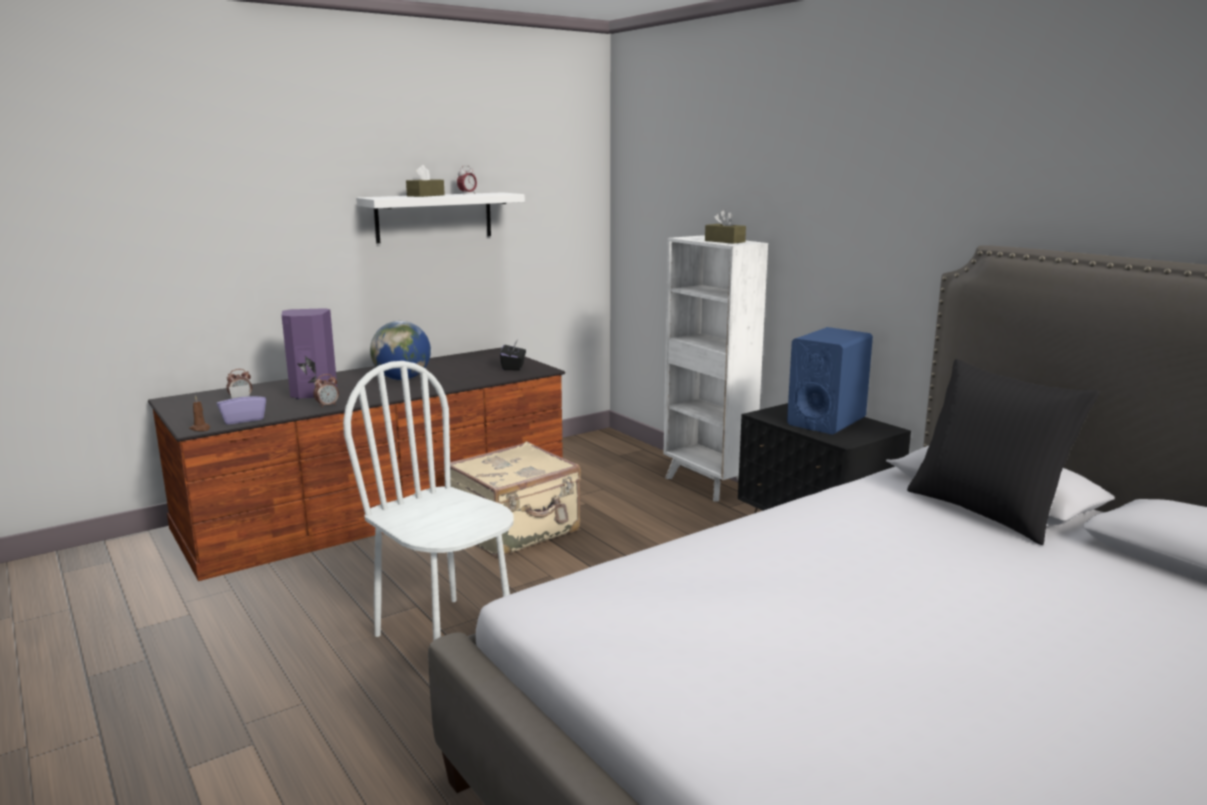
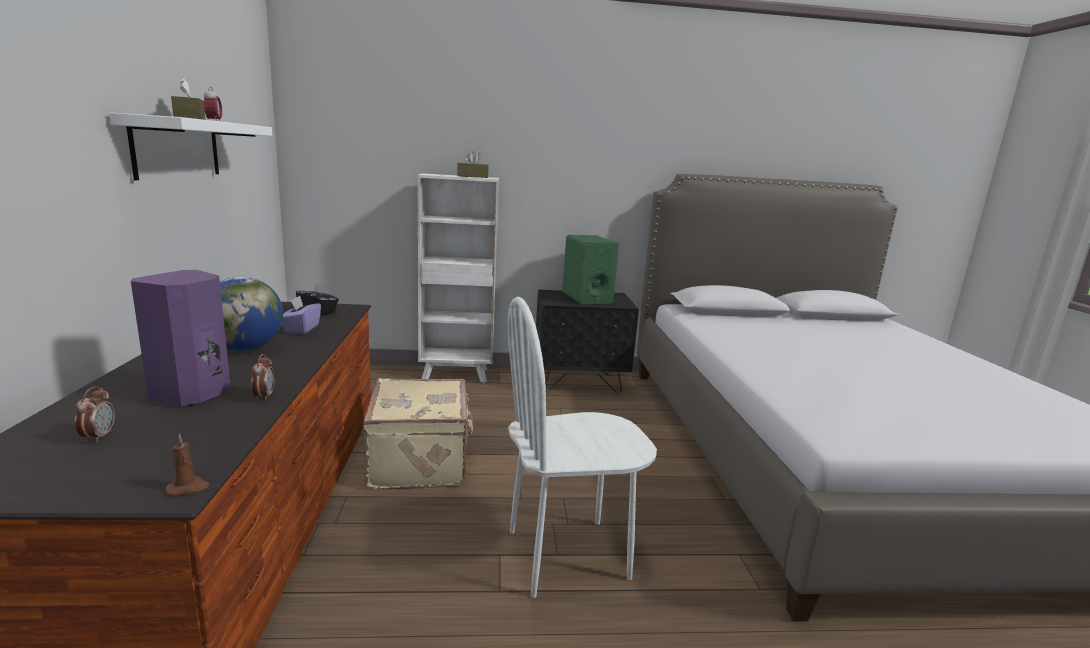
camera: 60 degrees left, 0 degrees up
purple tissue box [216,385,266,425] -> purple tissue box moved to [282,296,321,334]
blue speaker [787,327,873,435] -> green speaker [562,235,619,304]
black pillow [907,359,1100,545] -> none

